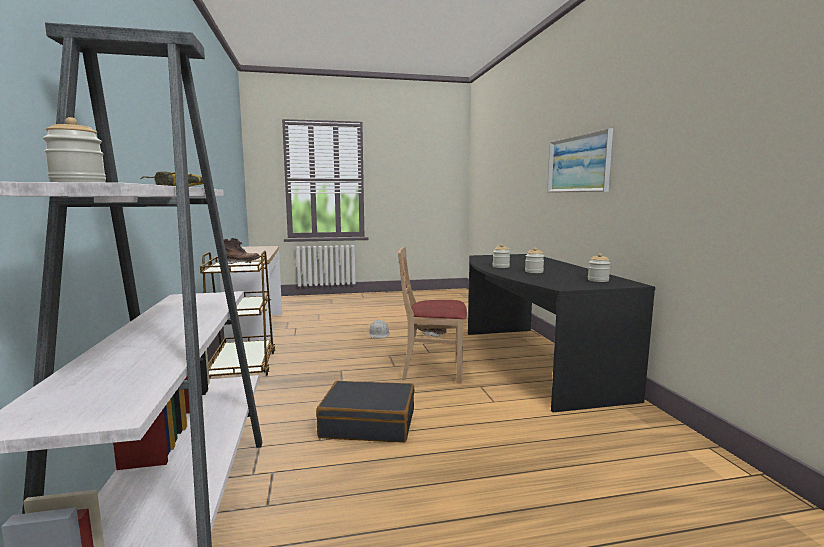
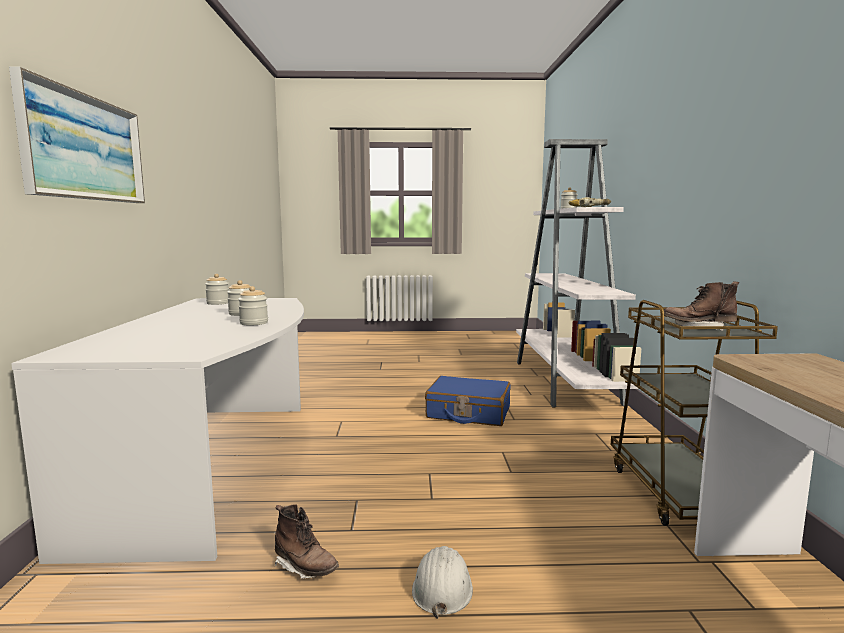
camera: 170 degrees left, 0 degrees up
black suitcase [316,381,415,442] -> blue suitcase [425,376,511,426]
beige chair [398,247,467,384] -> none
black desk [468,254,655,412] -> white desk [11,298,304,564]

